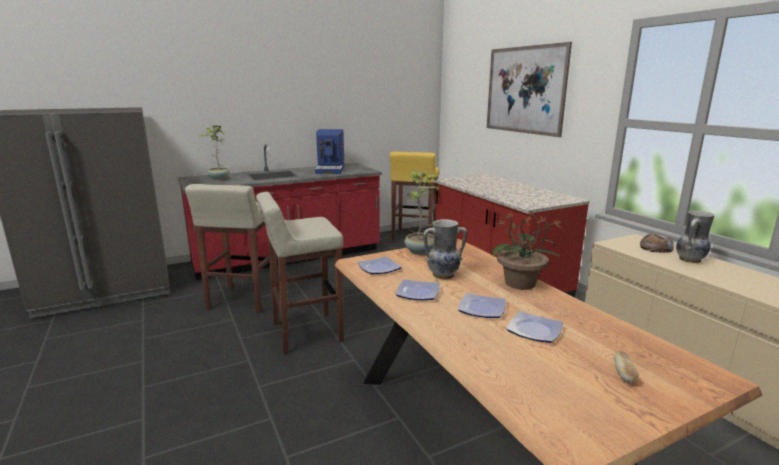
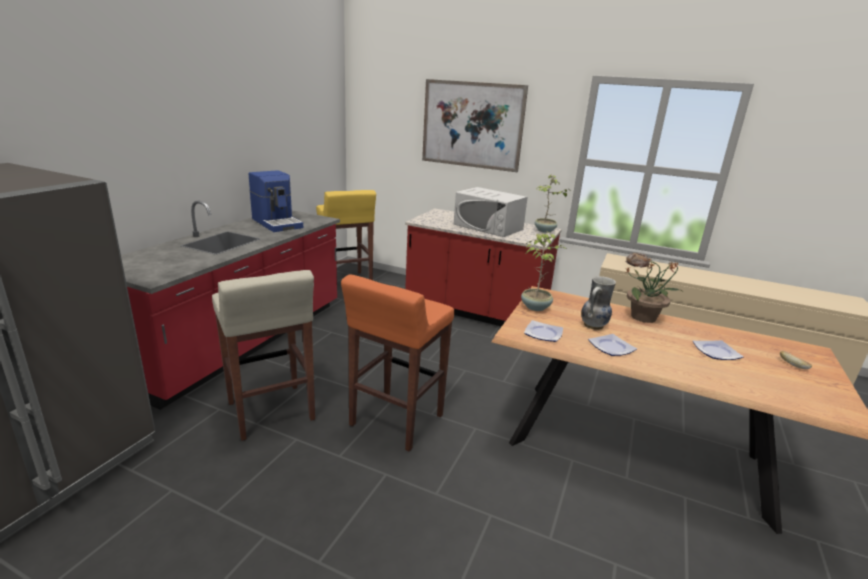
camera: 40 degrees left, 5 degrees up
potted plant [200,125,230,180] -> potted plant moved to [535,175,570,233]
beige stool [256,192,344,354] -> orange stool [341,274,454,451]
plate [458,293,506,318] -> none
vase [676,210,715,263] -> none
none -> white microwave [454,187,528,237]

